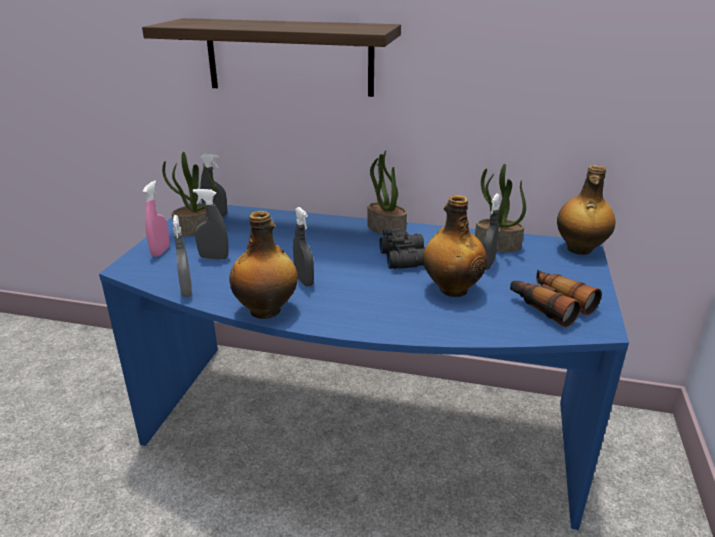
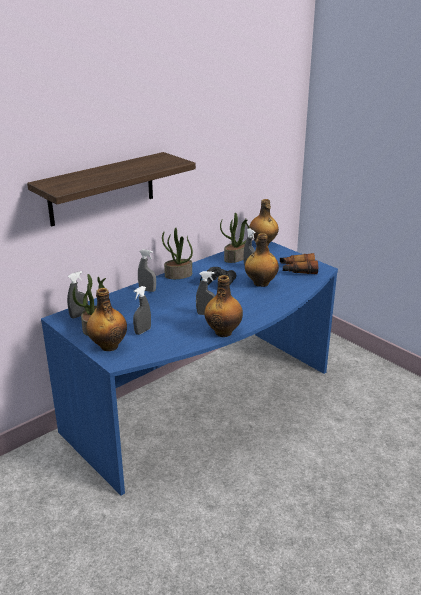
camera: 55 degrees left, 0 degrees up
pink spray bottle [143,181,170,257] -> bottle [86,288,127,351]
grey spray bottle [173,215,192,297] -> grey spray bottle moved to [138,249,156,292]

